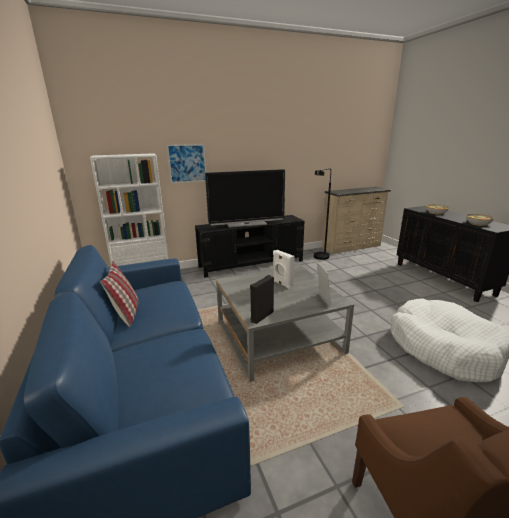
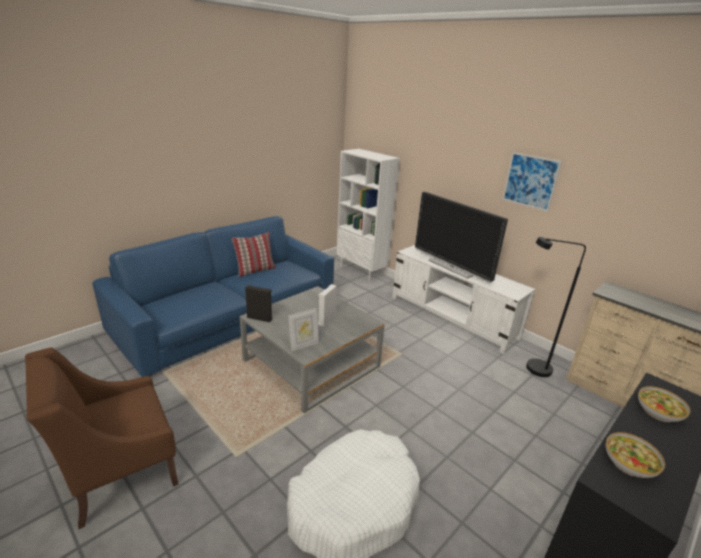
camera: 65 degrees right, 5 degrees up
picture [167,144,206,183] -> picture moved to [502,152,562,212]
black tv stand [195,215,305,278] -> white tv stand [392,245,535,354]

